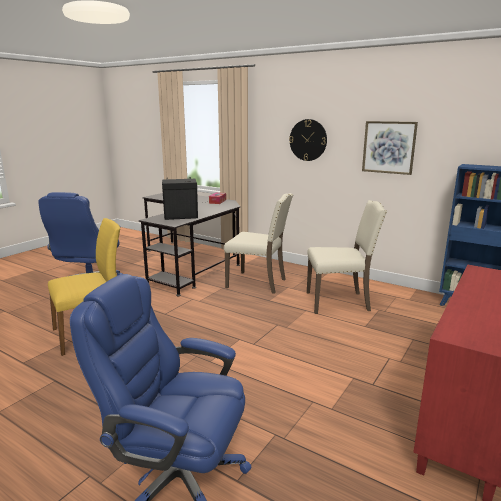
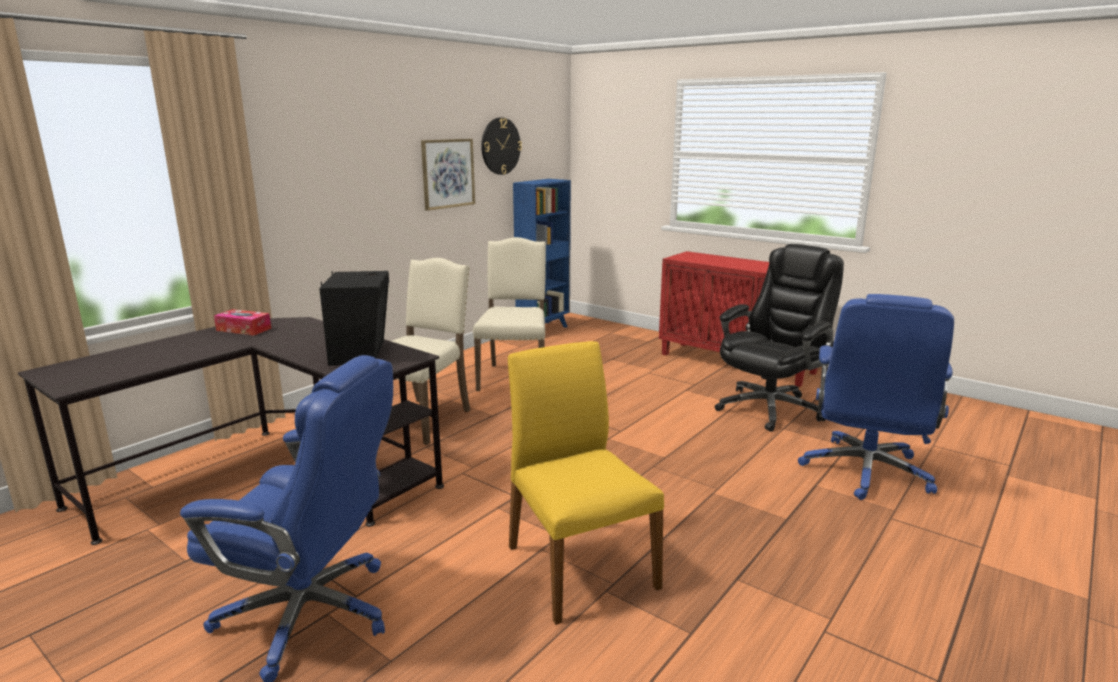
camera: 85 degrees left, 0 degrees up
wall clock [289,119,327,161] -> wall clock moved to [481,118,522,175]
none -> black office chair [714,244,844,432]

